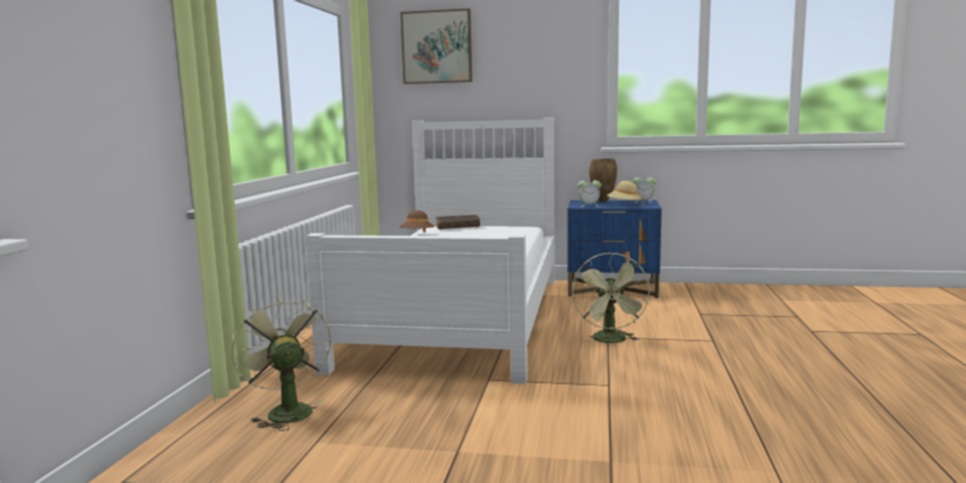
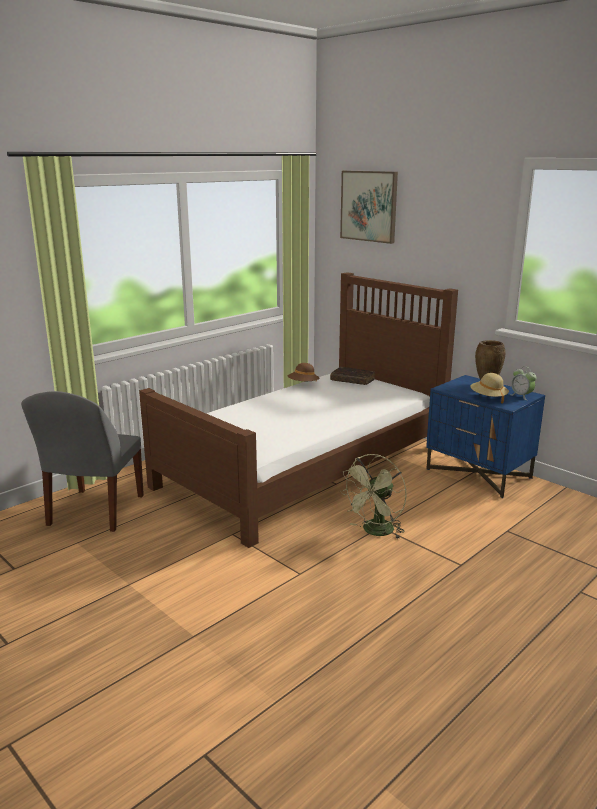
camera: 35 degrees right, 10 degrees up
green fan [232,296,331,431] -> grey chair [21,391,144,532]
white bed [305,117,555,384] -> brown bed [139,272,458,548]
alarm clock [577,180,601,207] -> none

